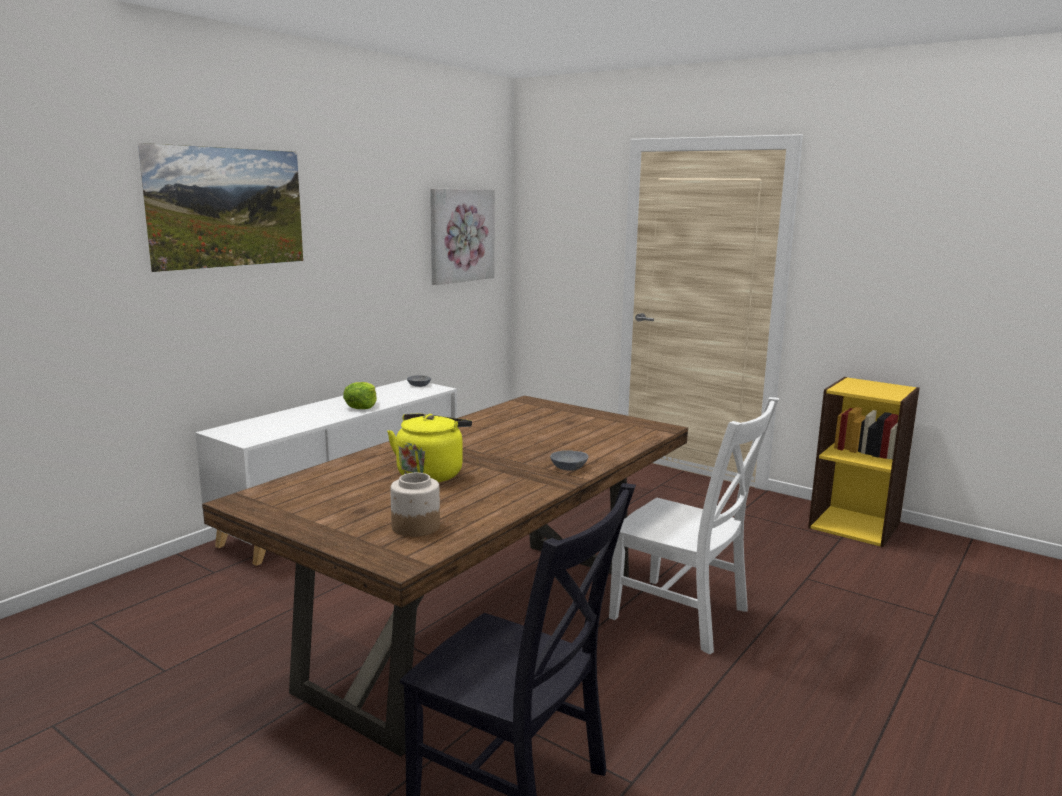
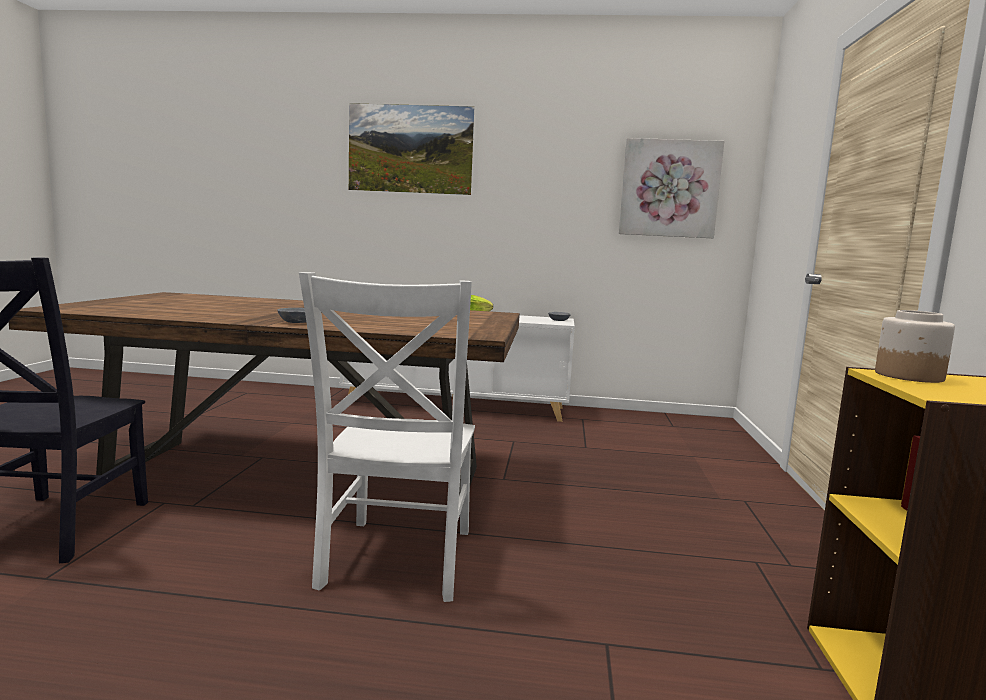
camera: 60 degrees right, 5 degrees down
yellow kettle [387,413,472,482] -> none
jar [390,473,440,537] -> jar moved to [875,310,955,383]

